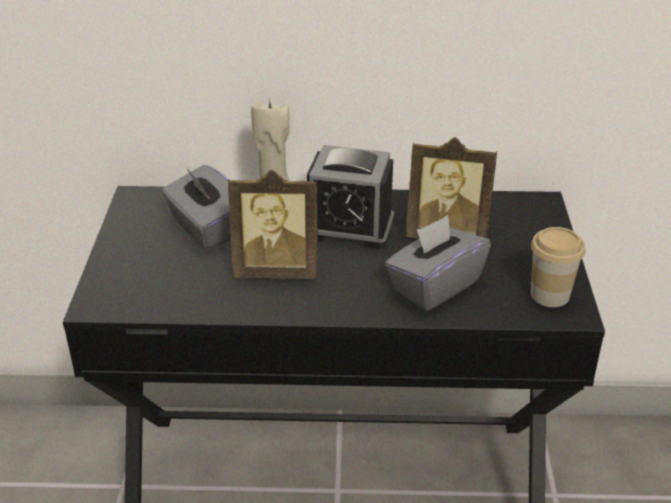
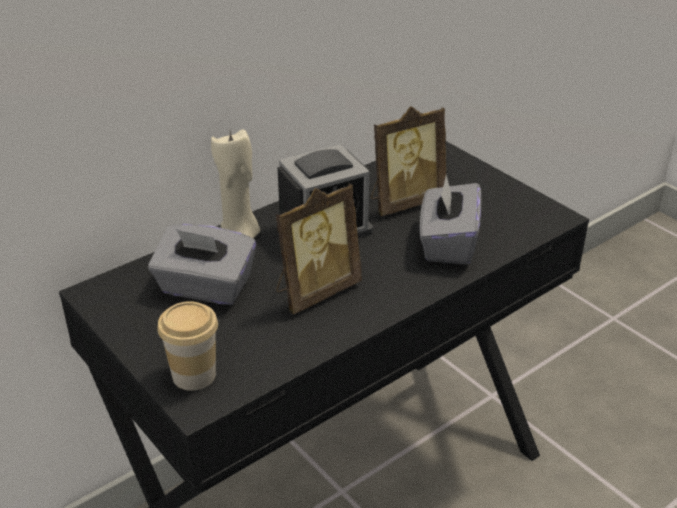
camera: 40 degrees left, 0 degrees up
cup [531,227,585,307] -> cup moved to [157,301,218,391]

